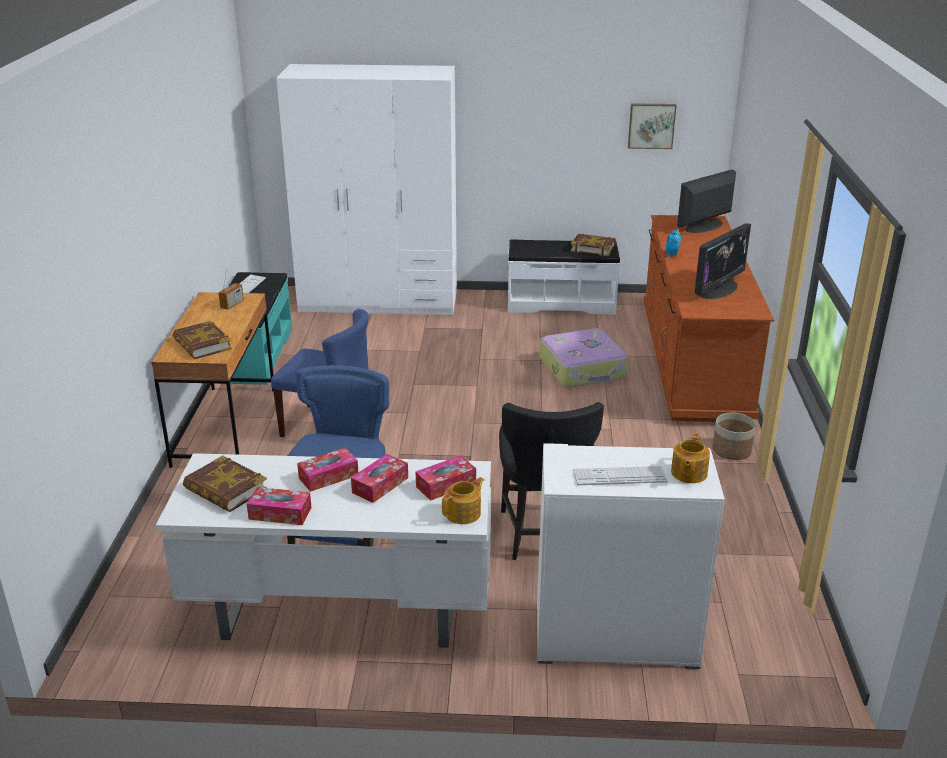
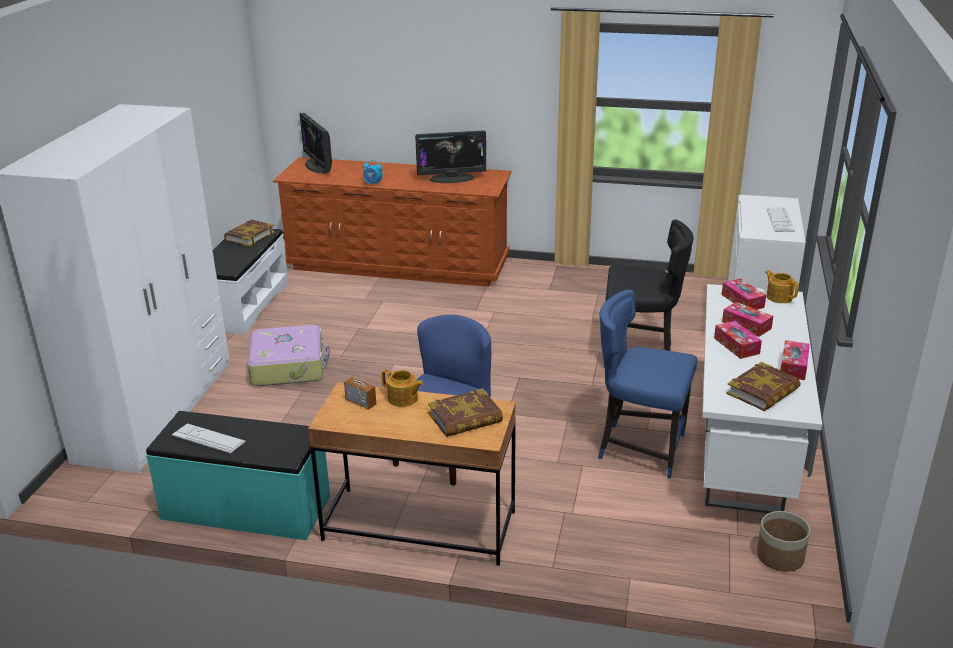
camera: 80 degrees left, 0 degrees up
suitcase [540,328,628,388] -> suitcase moved to [247,325,330,386]
picture [628,103,677,149] -> none
teapot [671,433,710,483] -> teapot moved to [382,369,424,407]
monitor [695,223,751,299] -> monitor turned 120 degrees clockwise [415,130,486,183]
planter [713,413,756,460] -> planter moved to [757,511,810,572]

